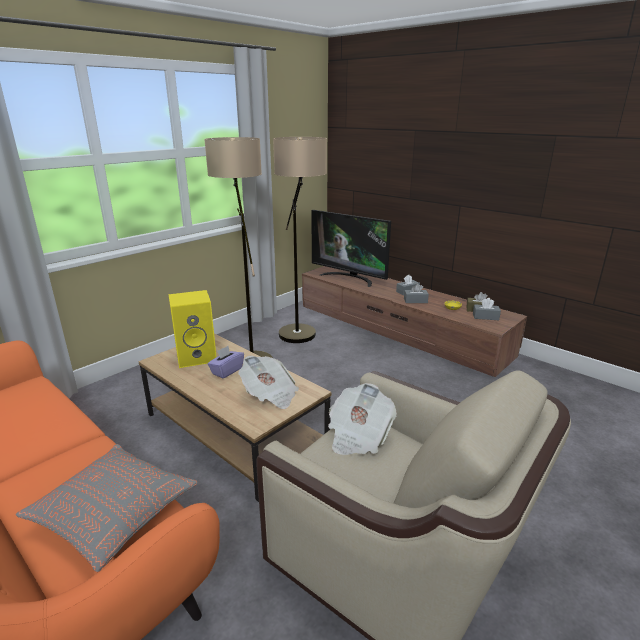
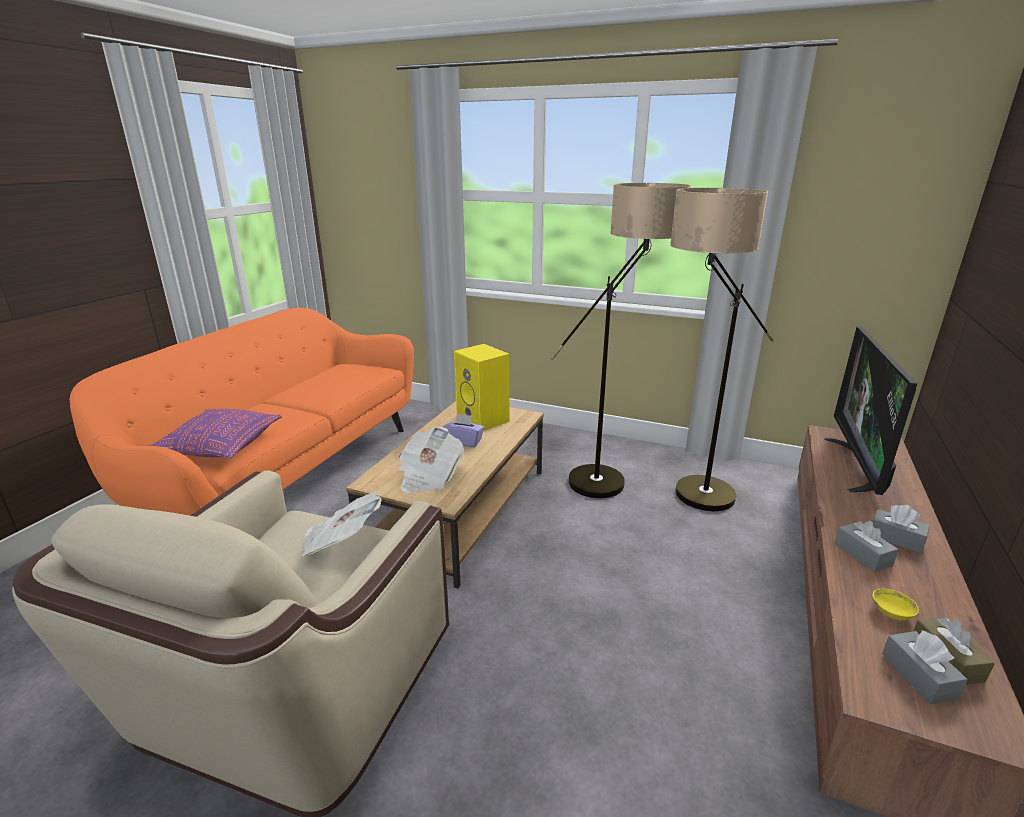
camera: 70 degrees right, 0 degrees up
grey pillow [16,444,198,572] -> purple pillow [149,409,282,459]

